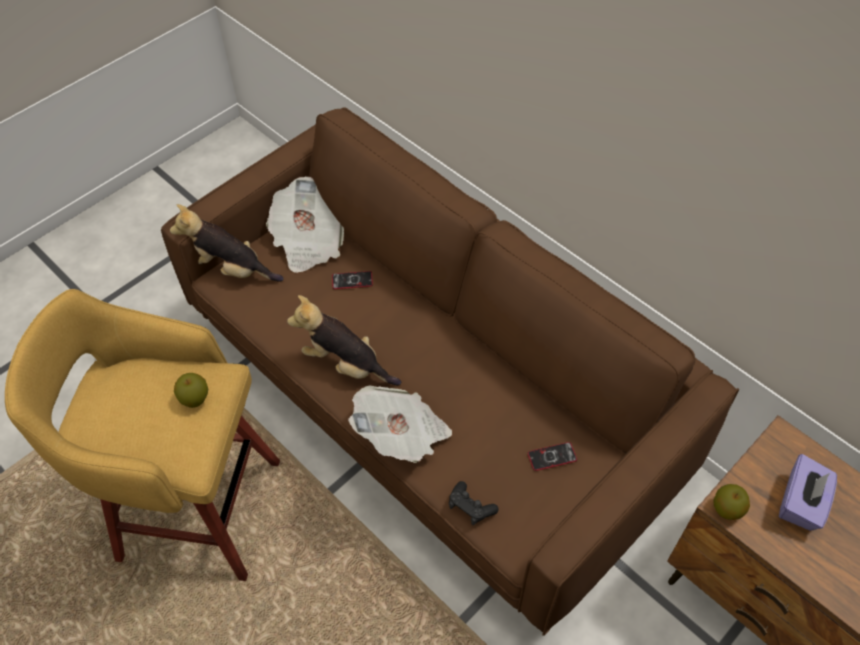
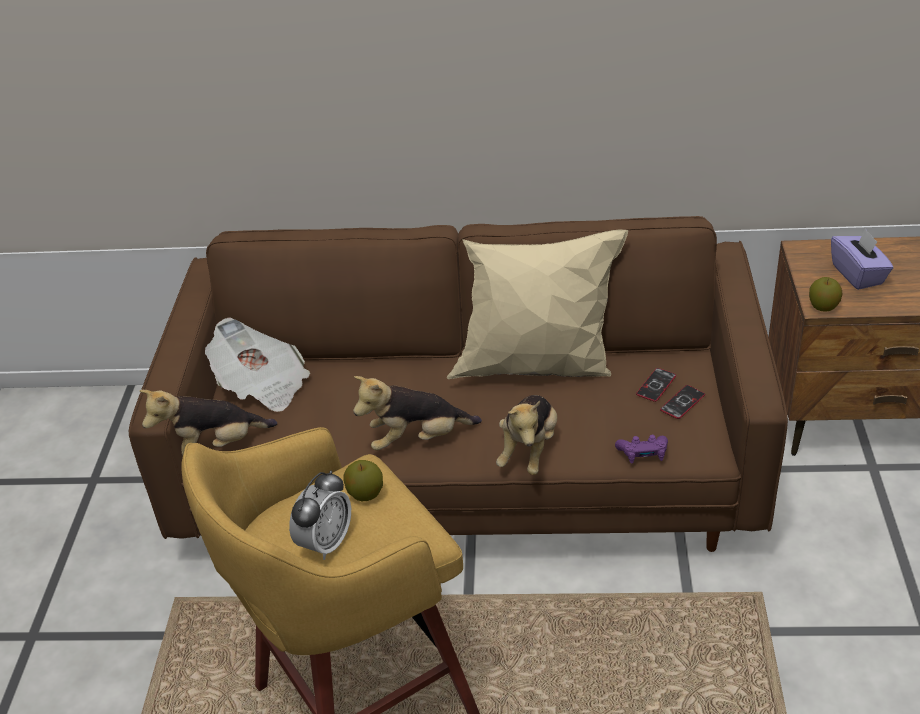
camera: 40 degrees left, 15 degrees down
phone [332,271,373,289] -> phone moved to [660,385,705,419]
newspaper [348,385,452,463] -> plush toy [496,395,557,475]
black game controller [449,481,499,525] -> purple game controller [615,435,668,464]
none -> alarm clock [289,471,351,560]
none -> beige pillow [447,229,628,379]

